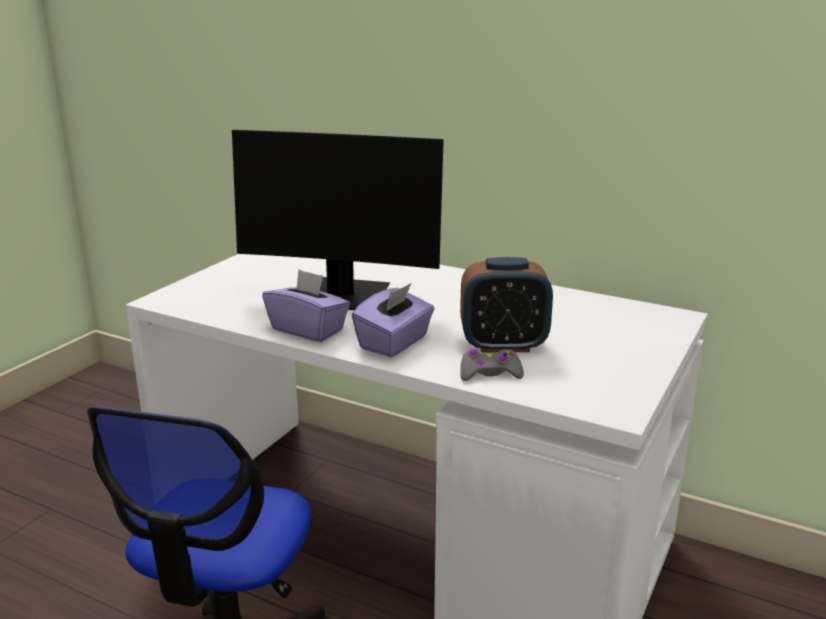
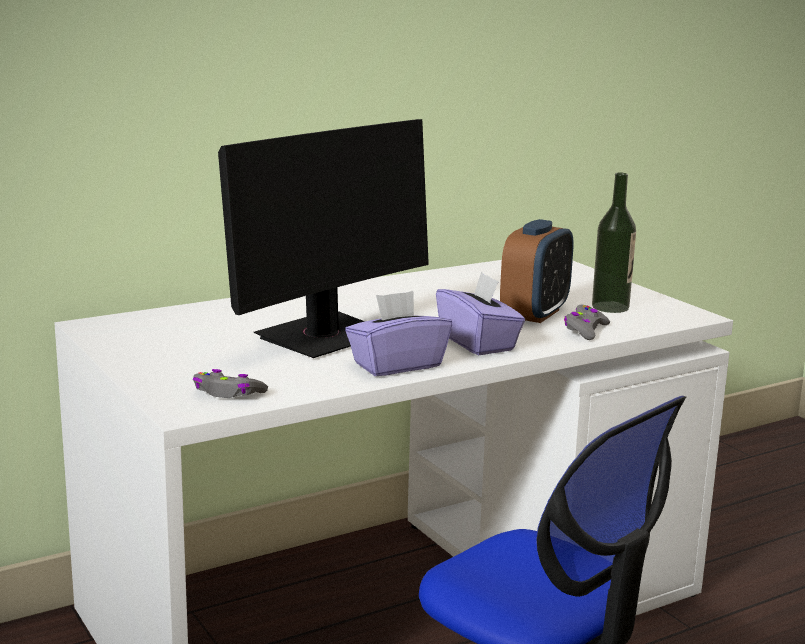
camera: 60 degrees left, 5 degrees down
none -> grey game controller [193,369,268,398]
none -> bottle [592,173,636,313]

